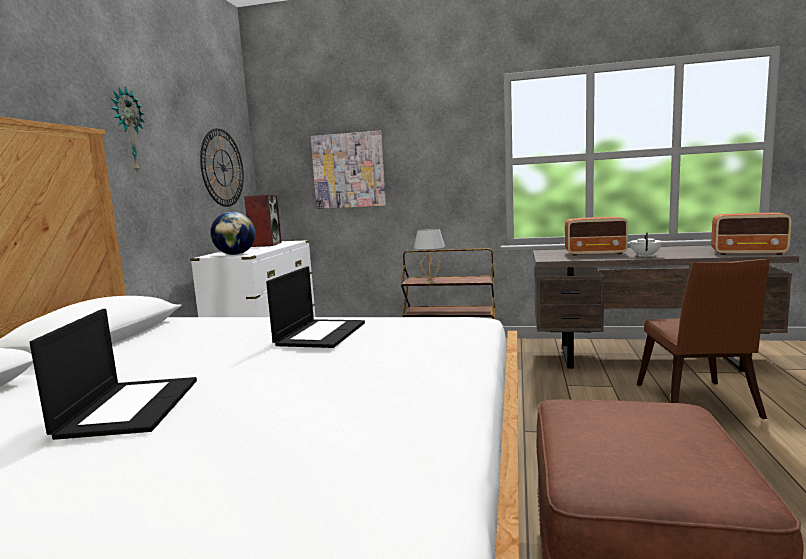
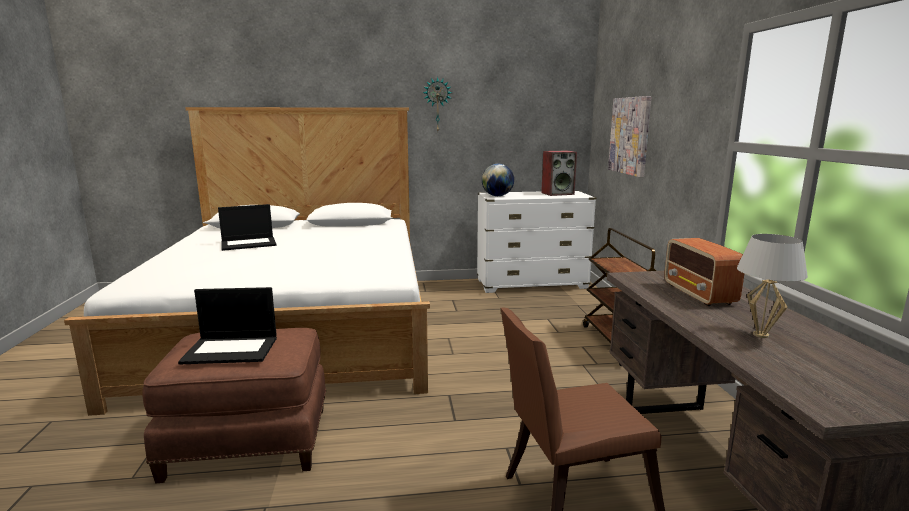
camera: 70 degrees right, 5 degrees up
wall clock [200,128,244,207] -> none
laptop [266,266,365,348] -> laptop moved to [178,287,277,365]
white table lamp [414,229,445,283] -> white table lamp moved to [737,234,808,338]
white teapot [630,232,662,257] -> none
radio [711,213,792,255] -> none

